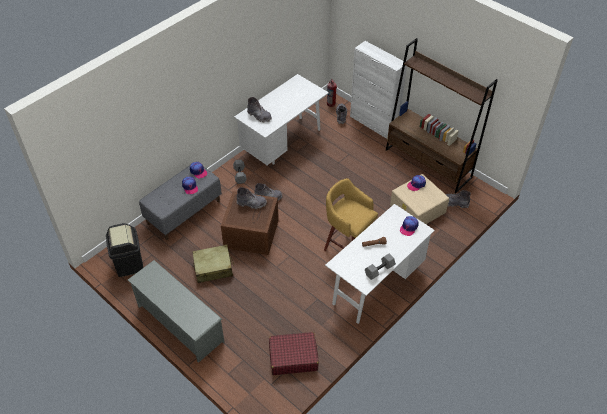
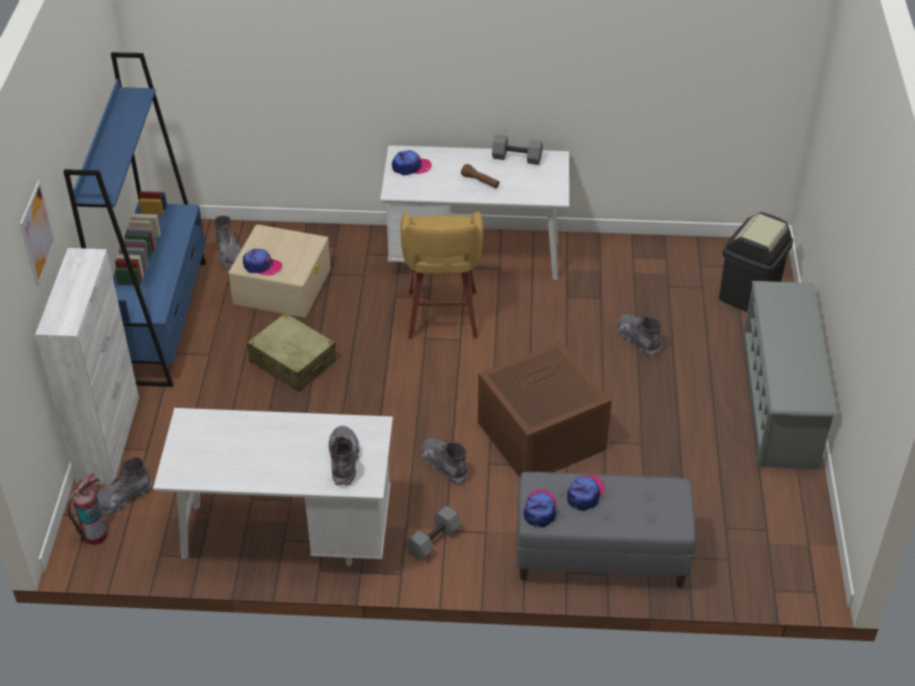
camera: 130 degrees left, 5 degrees down
black trash can [106,223,143,277] -> black trash can moved to [719,212,793,312]
beige suitcase [192,245,234,283] -> beige suitcase moved to [247,312,336,391]
grey boot [237,187,267,209] -> grey boot moved to [617,314,661,357]
red suitcase [269,332,319,375] -> none
brown bookcase [386,38,498,193] -> blue bookcase [63,52,206,387]
none -> picture [20,180,55,286]

